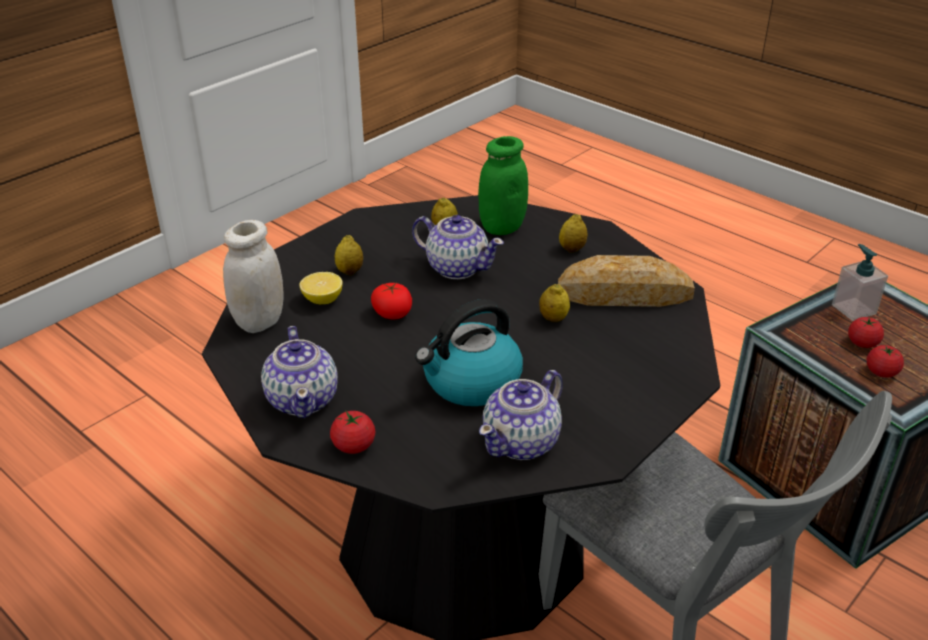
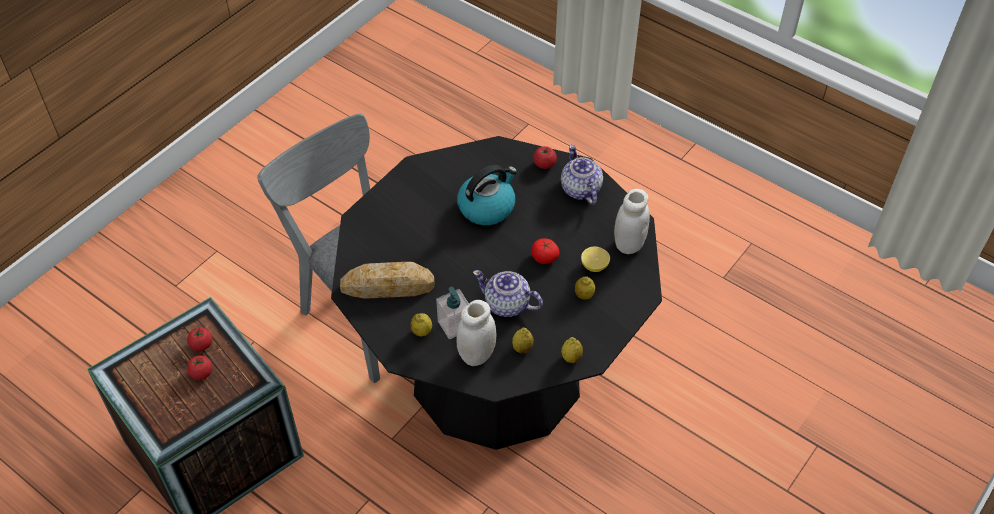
camera: 175 degrees right, 15 degrees up
green jar [478,136,528,235] -> white jar [457,300,497,366]
teapot [479,370,563,460] -> none
lemon [539,284,570,322] -> lemon moved to [561,337,583,363]
soap dispenser [832,244,888,321] -> soap dispenser moved to [436,287,469,339]

